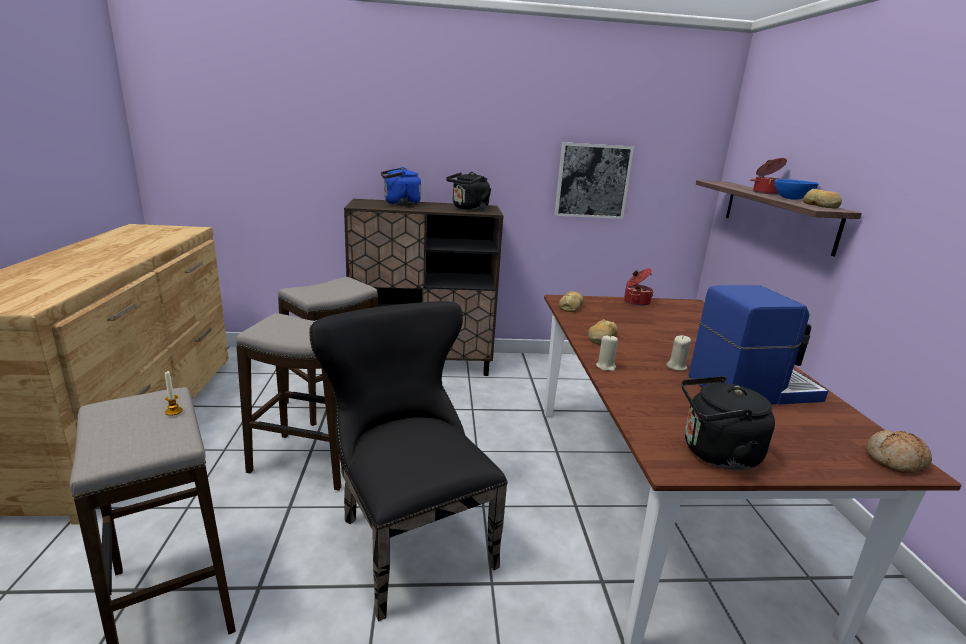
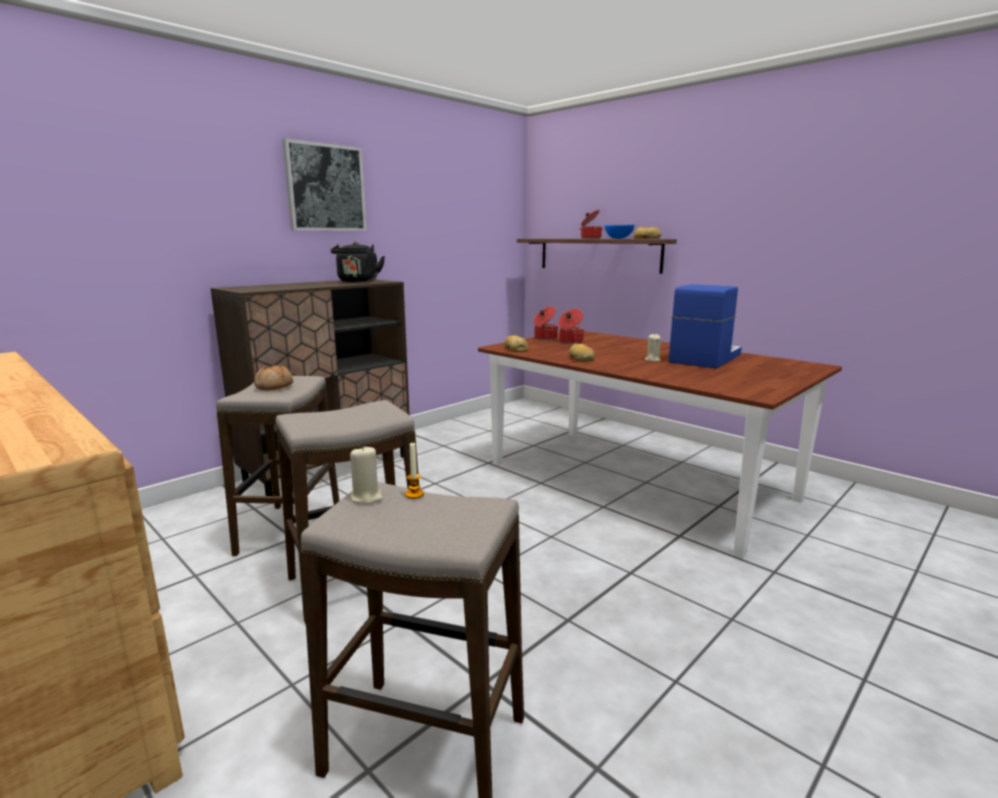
camera: 40 degrees left, 5 degrees down
black chair [309,301,507,621] -> none
blue kettle [381,167,421,206] -> none
picture [554,142,634,219] -> picture moved to [282,138,367,231]
beige candle [596,335,618,371] -> beige candle moved to [350,445,383,504]
black kettle [682,376,775,470] -> none
bread [866,430,932,473] -> bread moved to [254,365,293,390]
none -> cooking pot [558,309,584,343]

